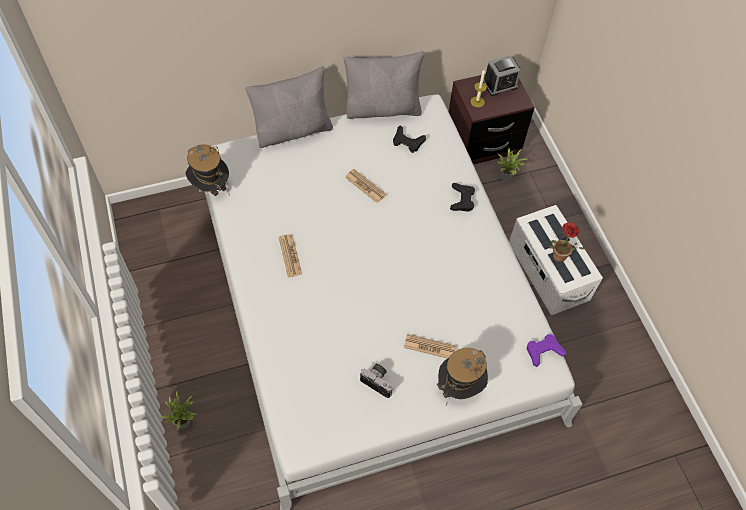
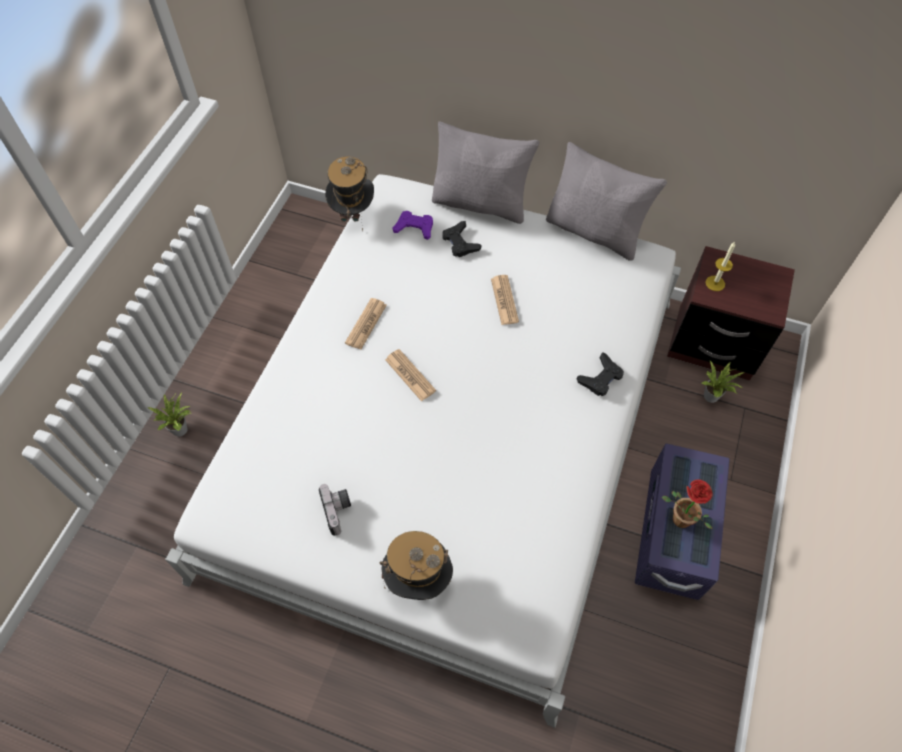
camera: 40 degrees right, 0 degrees up
black game controller [393,125,426,153] -> black game controller moved to [442,221,481,257]
newspaper [404,334,456,358] -> newspaper moved to [385,349,436,401]
alarm clock [483,55,521,96] -> none
white storage box [509,205,603,315] -> purple storage box [635,444,730,600]
purple game controller [527,334,566,367] -> purple game controller moved to [393,211,433,240]

